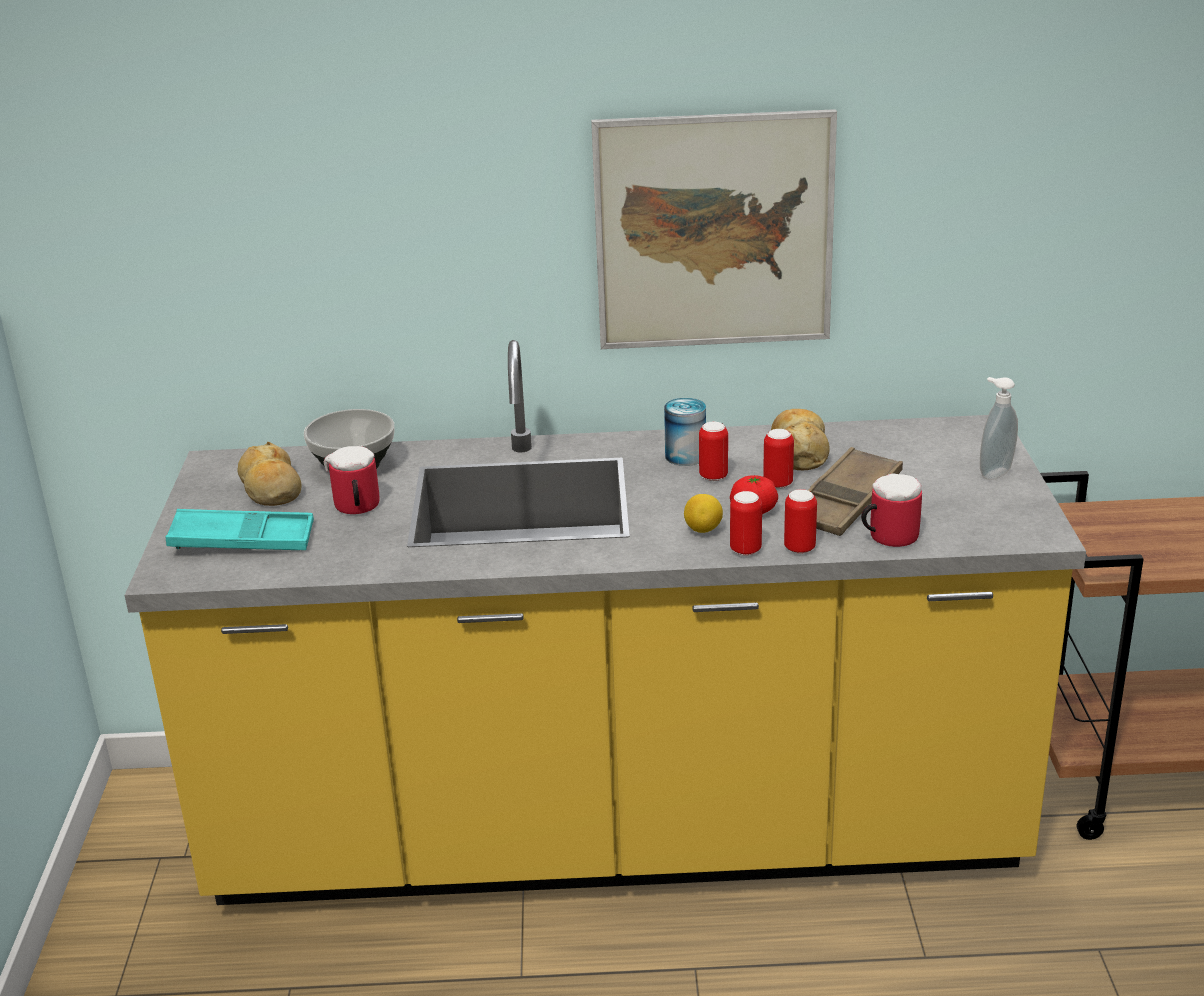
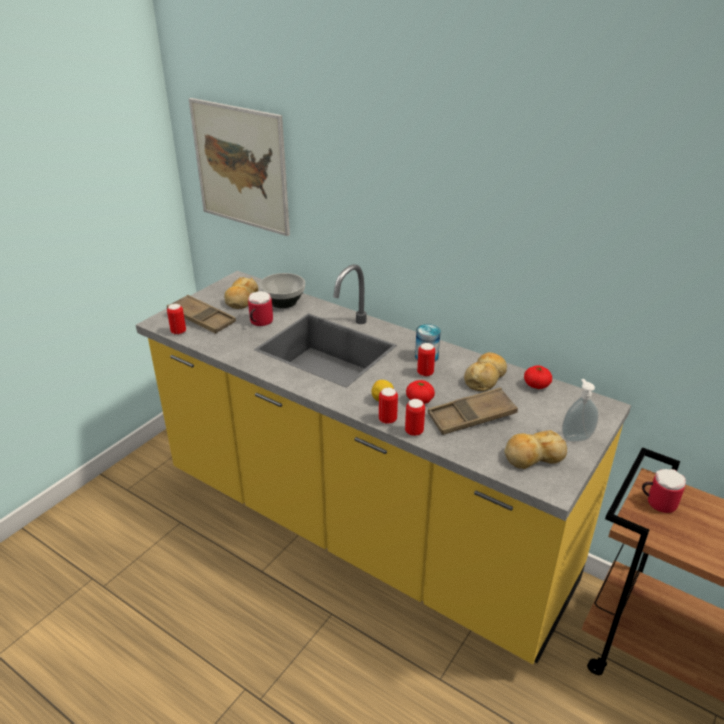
camera: 35 degrees right, 5 degrees up
turquoise tray [166,509,314,550] -> brown tray [167,295,236,334]
picture [591,109,837,349] -> picture moved to [189,98,290,236]
can [763,429,794,489] -> can moved to [167,304,186,335]
mug [861,473,922,547] -> mug moved to [642,469,686,513]
none -> bread [504,430,567,469]
none -> tomato [524,365,552,389]

